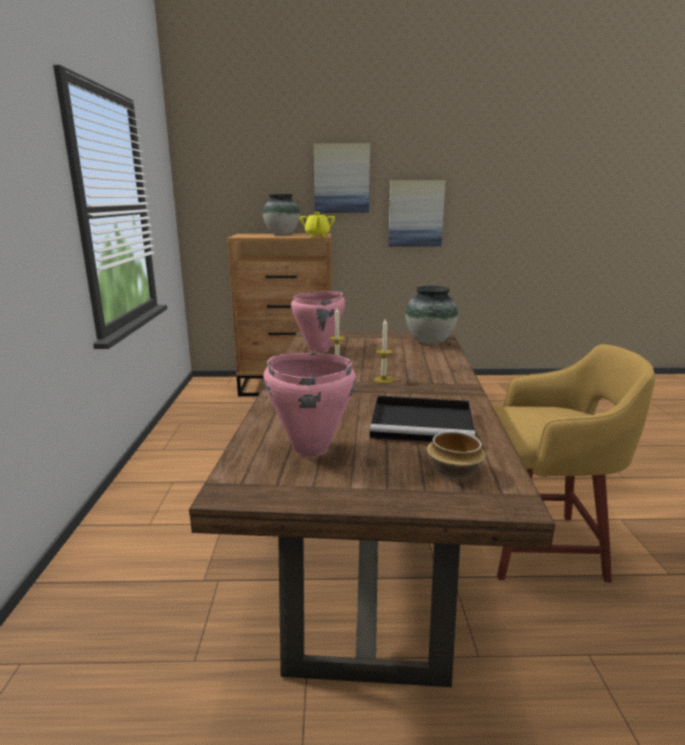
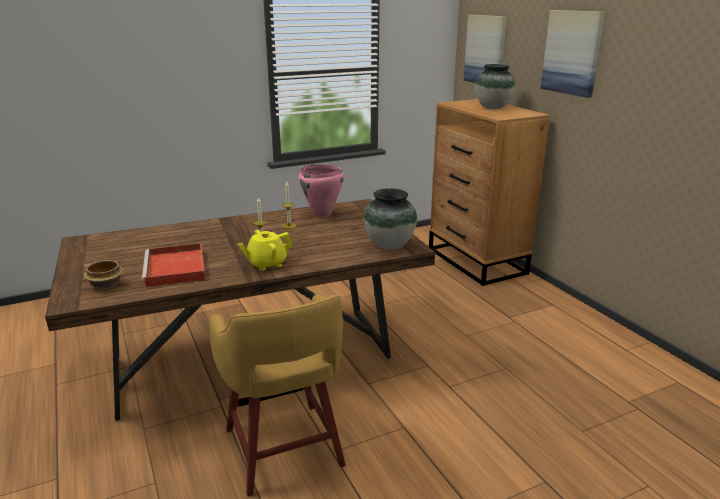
camera: 65 degrees right, 5 degrees up
pink cooking pot [263,353,356,457] -> none
yellow teapot [300,212,335,237] -> yellow teapot moved to [238,230,293,271]
black tray [370,395,476,443] -> red tray [142,243,206,287]
picture [388,180,445,247] -> picture moved to [464,15,507,83]

